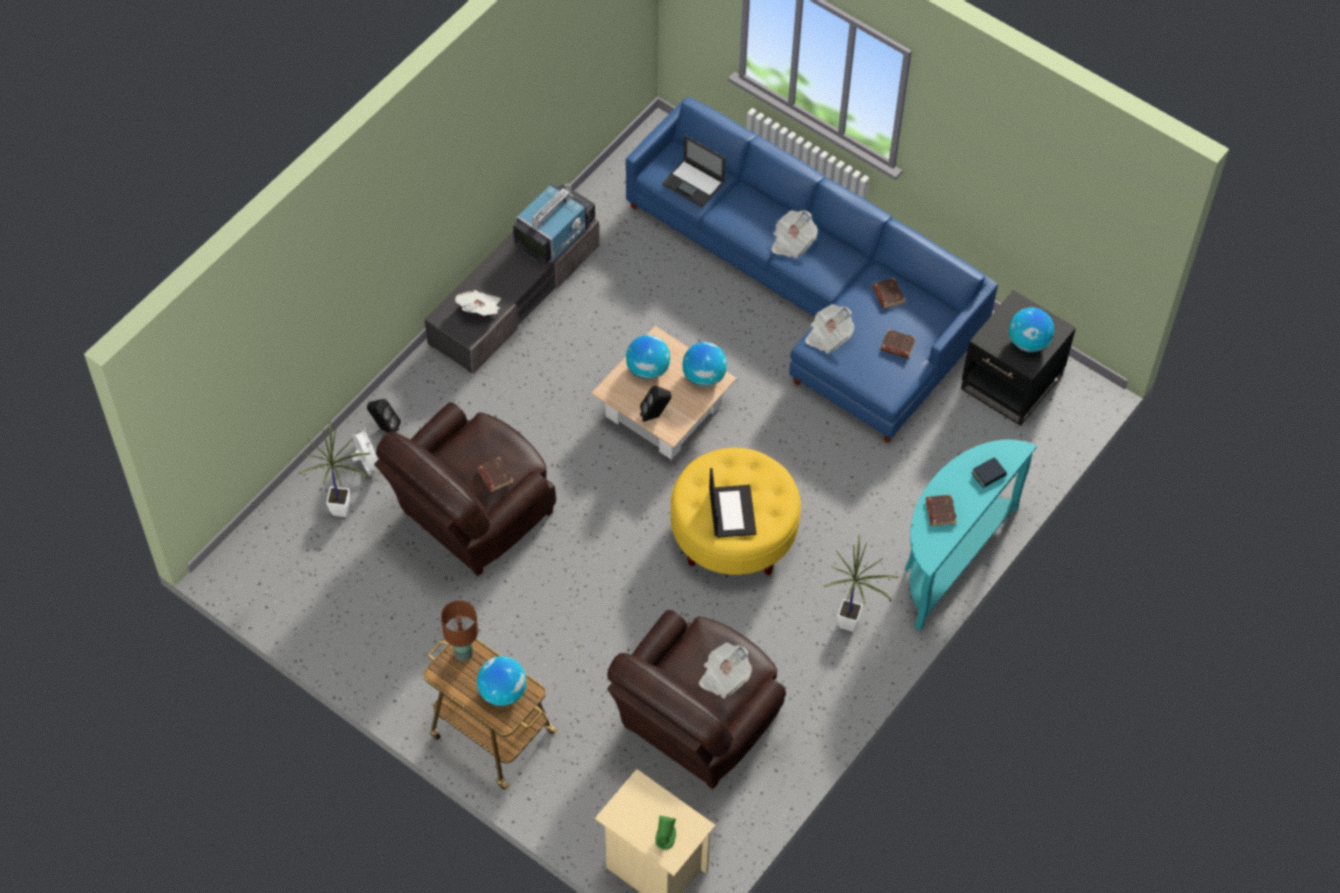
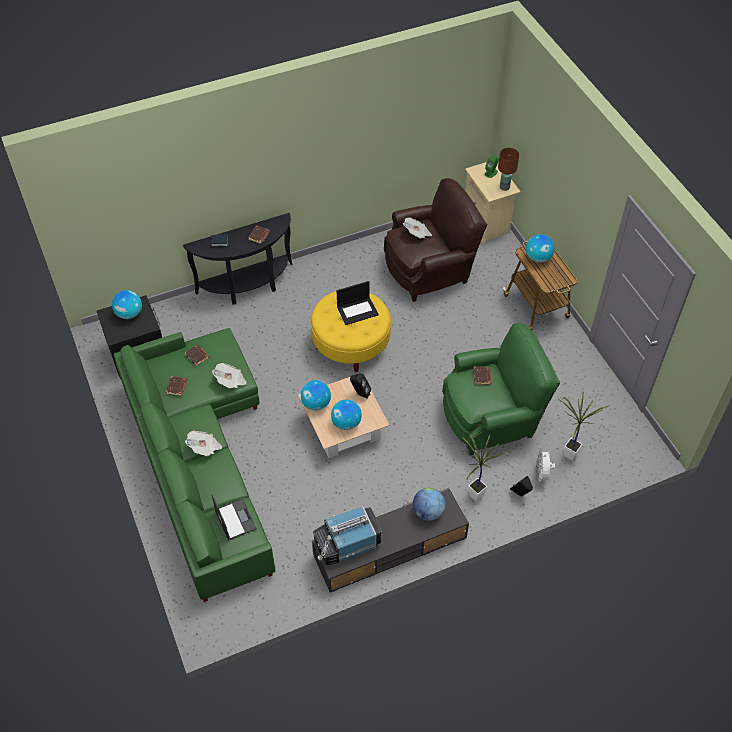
camera: 150 degrees left, 5 degrees down
brown armchair [374,402,556,576] -> green armchair [442,323,561,455]
brown table lamp [441,600,478,662] -> brown table lamp moved to [498,148,519,191]
newspaper [455,290,501,316] -> globe [413,488,445,521]
blue sofa [626,97,998,443] -> green sofa [114,328,276,602]
laptop [709,468,756,538] -> laptop turned 135 degrees counterclockwise [337,281,379,325]
potted plant [823,535,899,632] -> potted plant moved to [462,433,512,501]
turquoise console table [905,440,1037,631] -> black console table [183,213,292,305]

